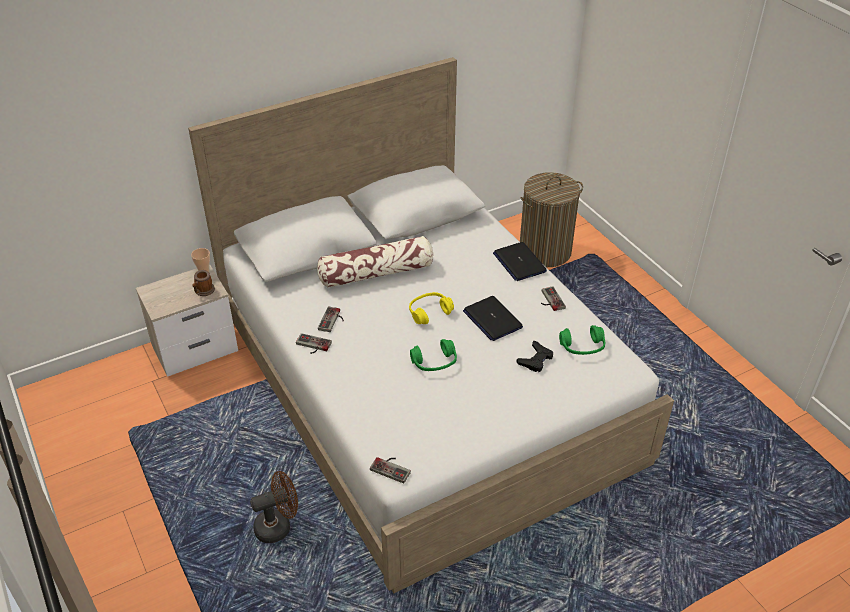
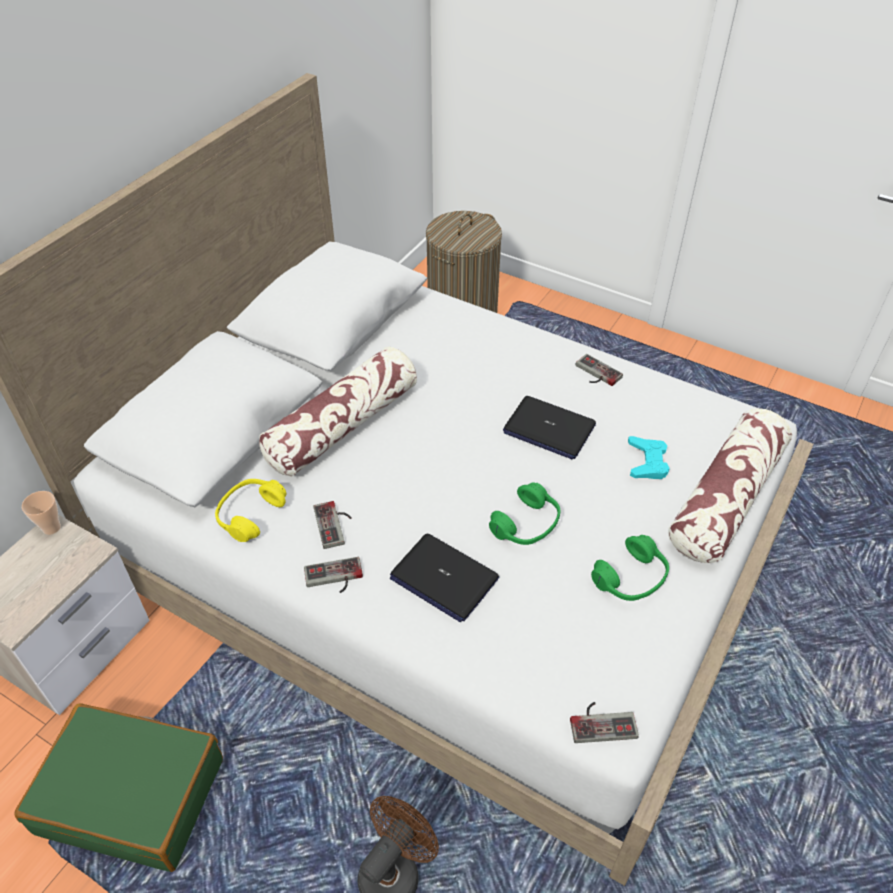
camera: 30 degrees left, 5 degrees up
mug [192,270,215,296] -> none
yellow headphones [409,292,454,324] -> yellow headphones moved to [215,479,286,542]
laptop [493,242,547,281] -> laptop moved to [390,534,499,622]
black game controller [517,341,553,372] -> turquoise game controller [628,436,670,479]
green headphones [559,325,605,355] -> green headphones moved to [591,535,669,601]
none -> green suitcase [14,704,223,872]
none -> pillow [668,408,792,563]

